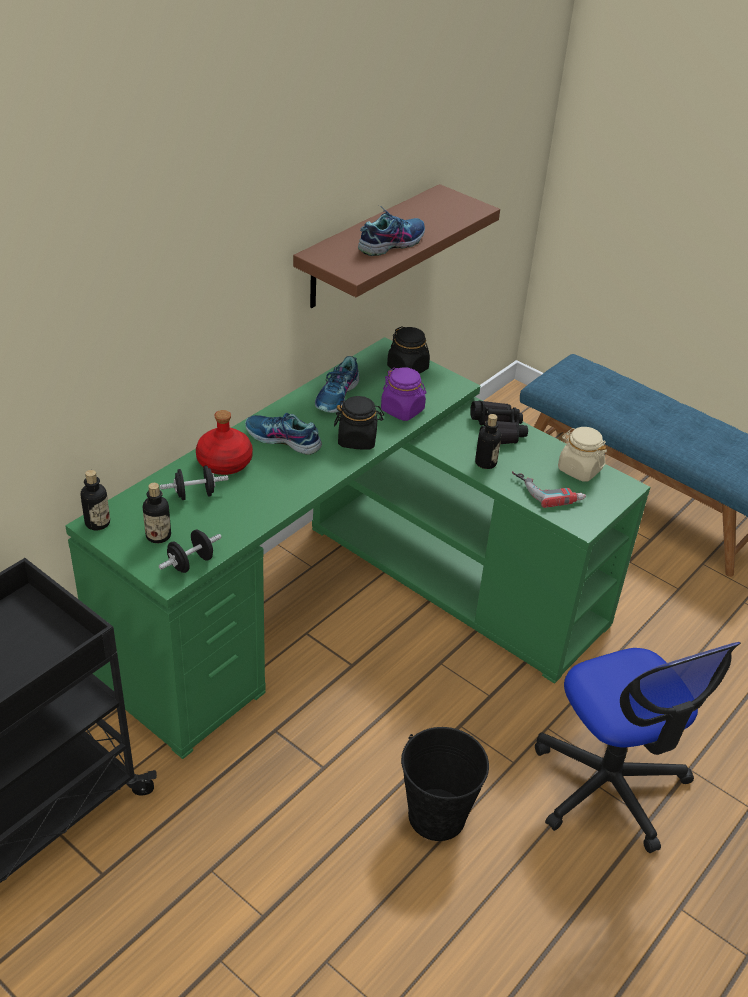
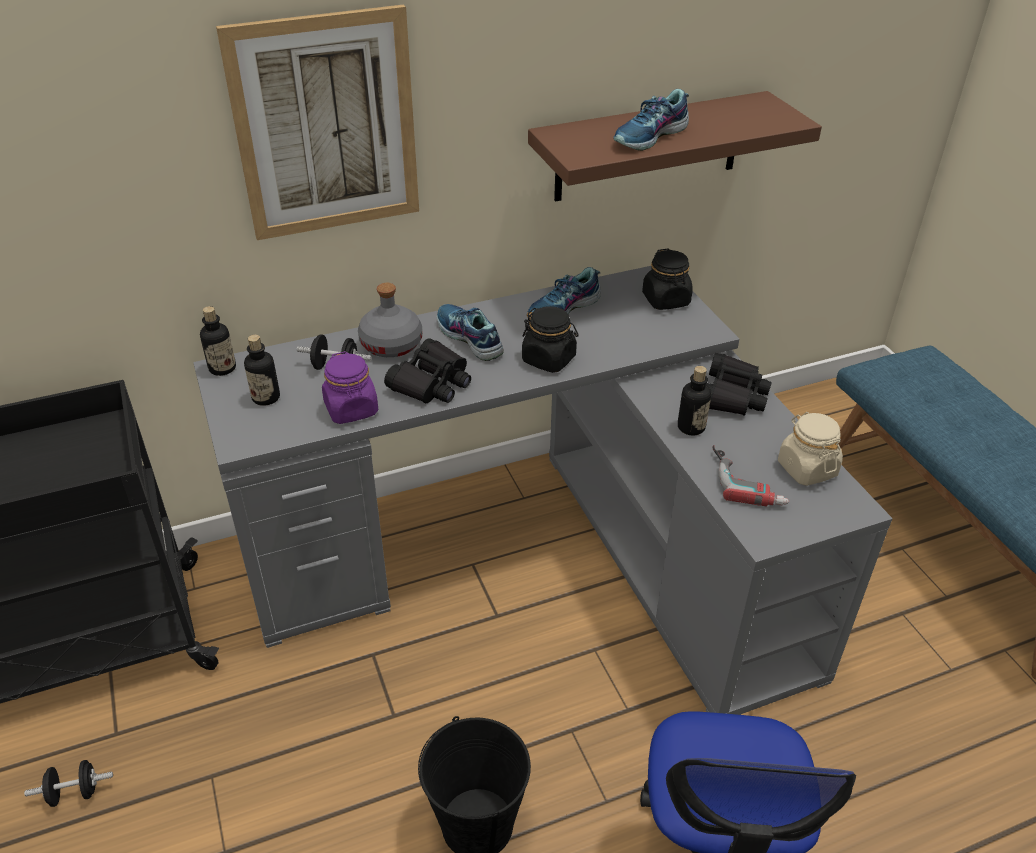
camera: 30 degrees right, 0 degrees up
green desk [65,337,650,759] -> grey desk [193,266,892,715]
black dumbbell [159,530,222,573] -> black dumbbell moved to [24,760,113,807]
red bottle [196,410,253,475] -> grey bottle [358,283,422,357]
shoe [358,205,425,256] -> shoe turned 150 degrees clockwise [614,89,689,151]
purple jar [381,367,426,421] -> purple jar moved to [322,351,378,424]
none -> picture [216,4,419,240]
none -> black binoculars [384,338,471,403]

